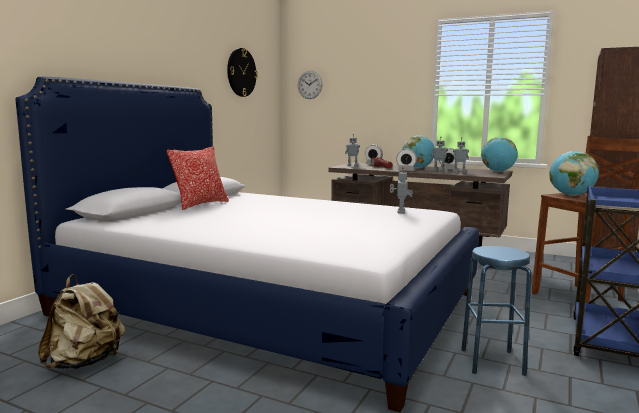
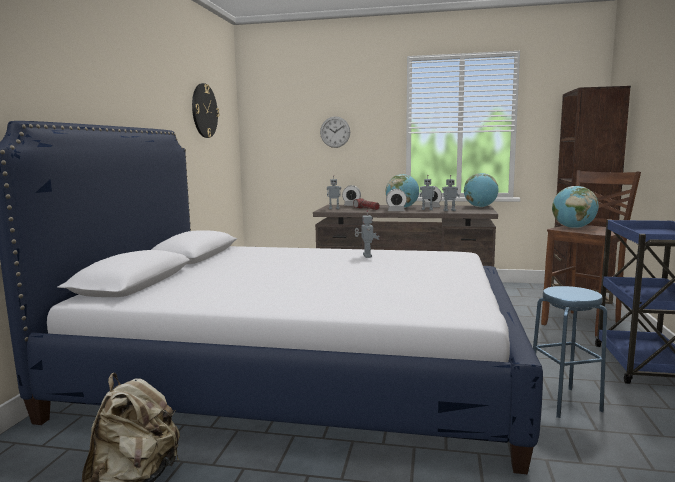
camera: 15 degrees left, 0 degrees up
pillow [167,147,229,210] -> none
wall clock [298,71,323,99] -> wall clock moved to [320,117,350,148]
toy robot [390,167,413,214] -> toy robot moved to [355,210,380,258]

